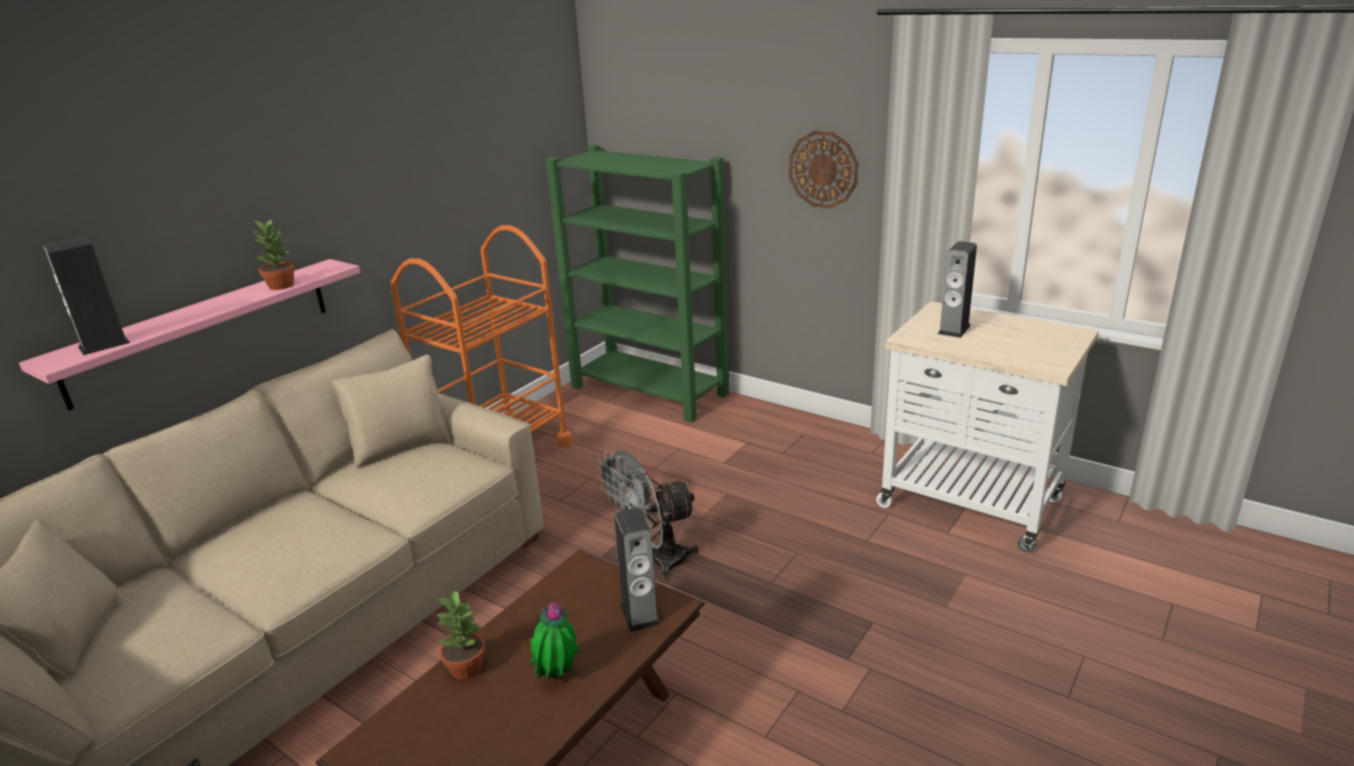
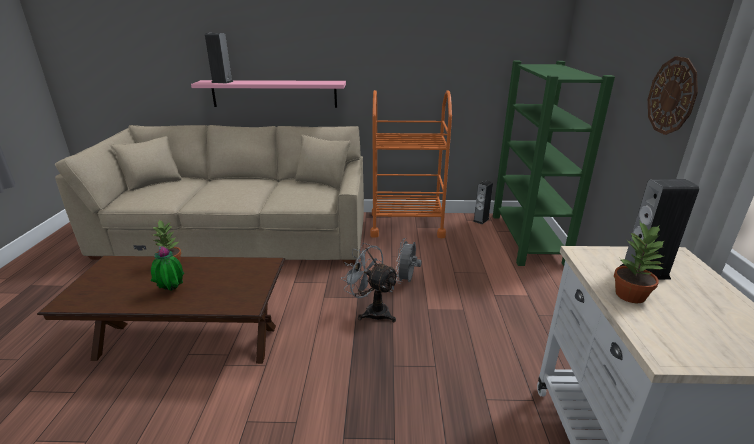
camera: 55 degrees right, 0 degrees up
potted plant [251,219,295,290] -> potted plant moved to [614,220,665,303]
speaker [614,508,660,632] -> speaker moved to [473,180,493,224]

